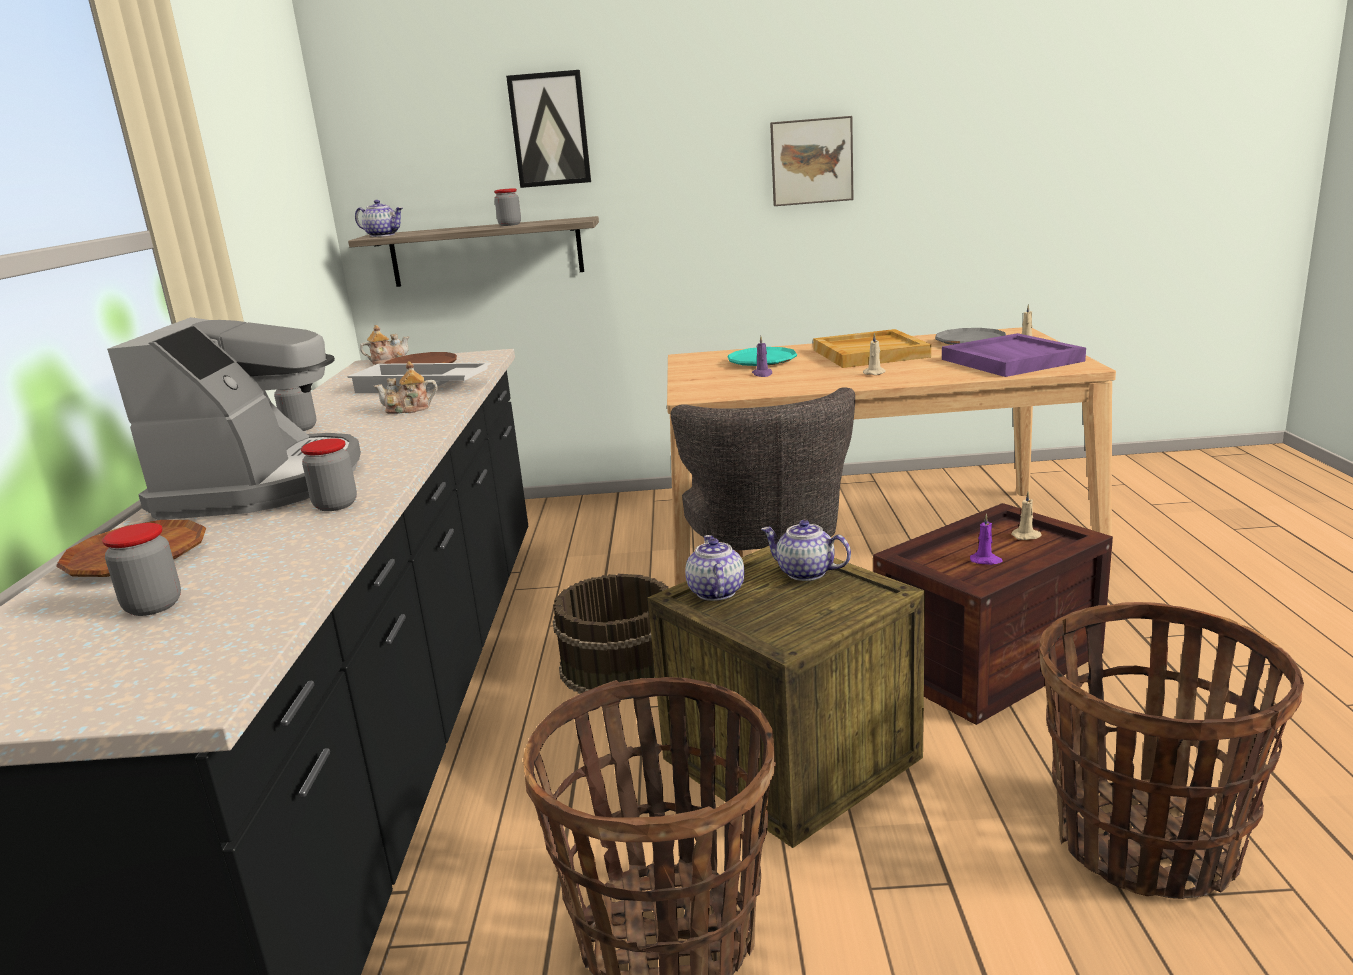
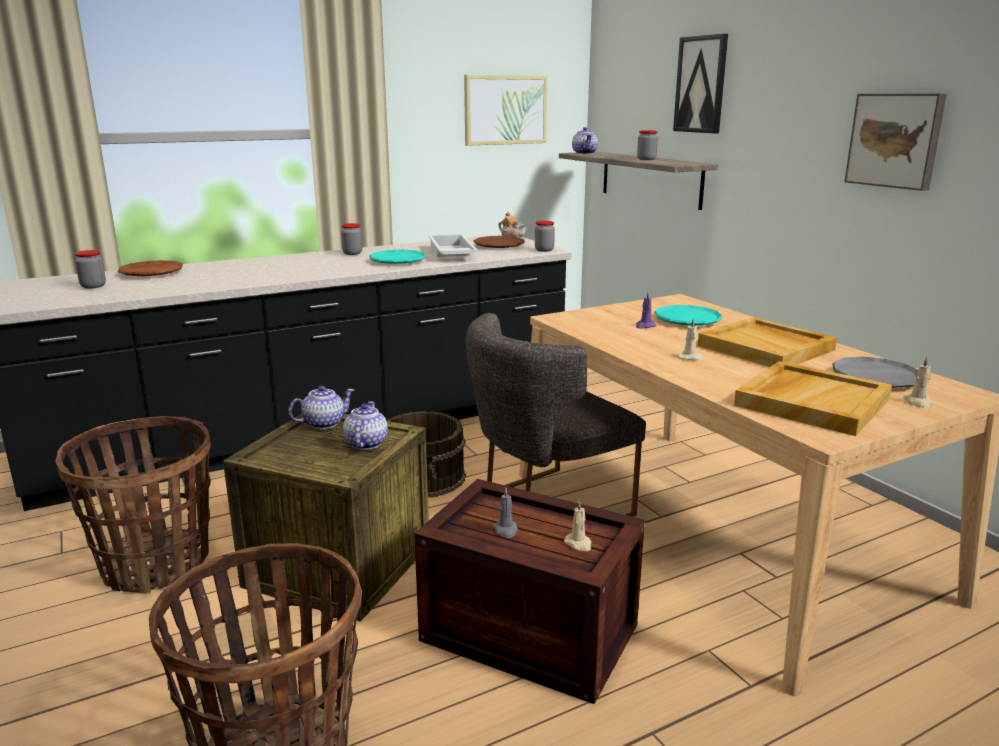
camera: 60 degrees right, 0 degrees up
coffee machine [107,317,361,520] -> none
jar [301,438,357,511] -> jar moved to [535,221,555,252]
teapot [374,361,438,414] -> turquoise plate [370,250,426,264]
purple tray [942,333,1086,377] -> beige tray [734,361,892,436]
purple candle [970,514,1002,565] -> grey candle [493,488,518,538]
none -> picture [464,75,547,146]

